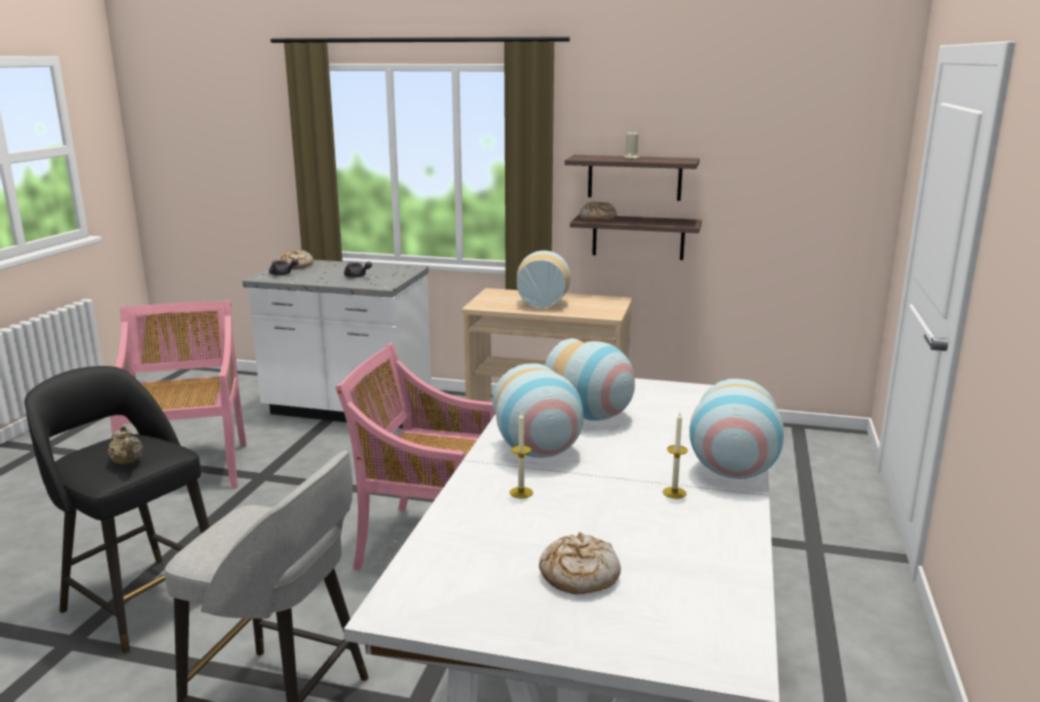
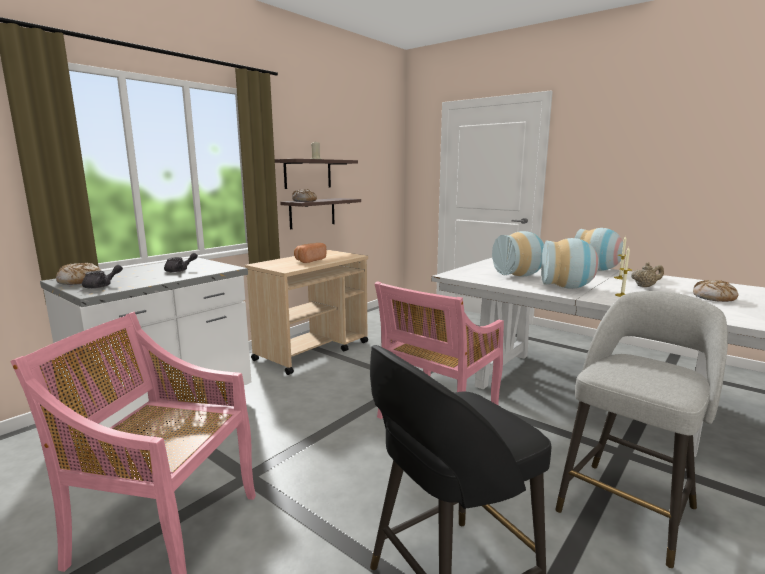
camera: 65 degrees left, 5 degrees down
beige teapot [108,425,143,465] -> beige teapot moved to [631,262,664,287]
vase [517,250,571,308] -> bread [294,243,326,263]

